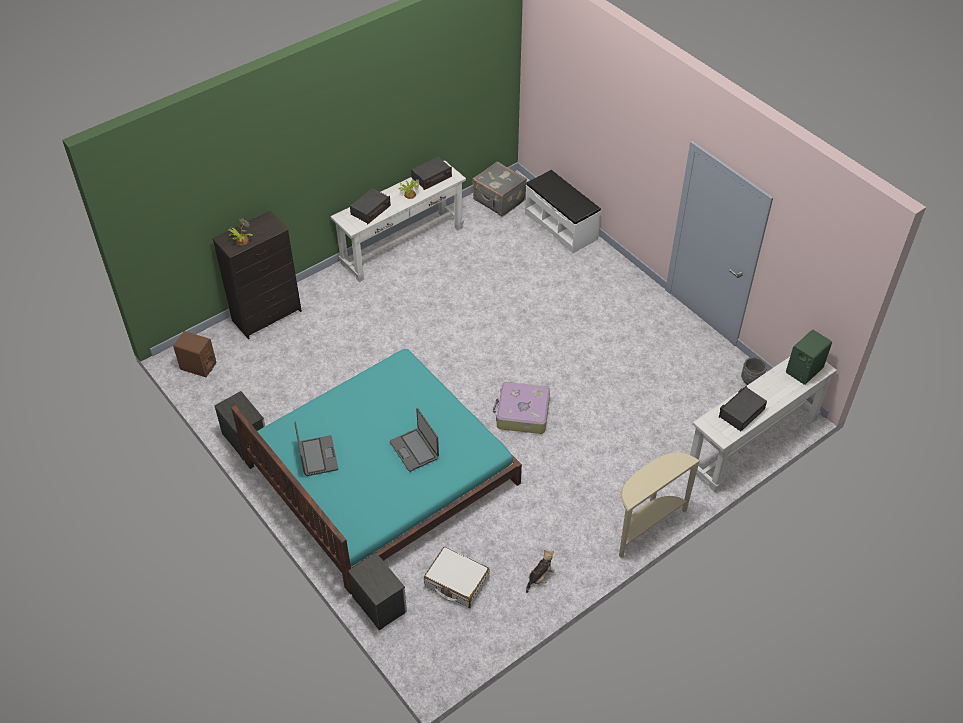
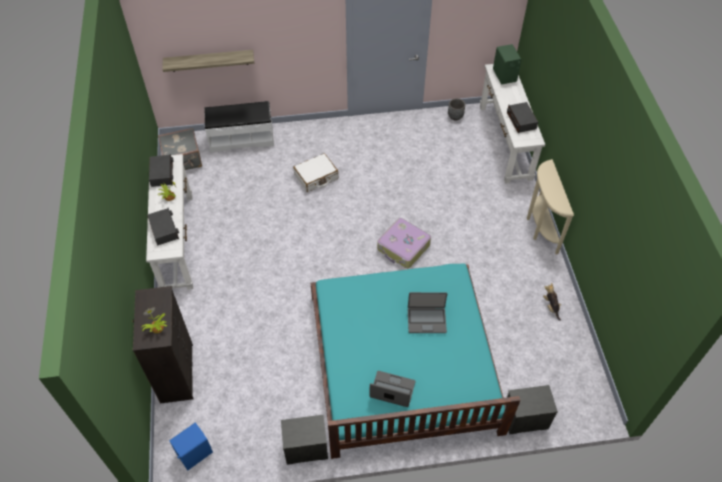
camera: 60 degrees left, 5 degrees up
brown speaker [173,331,216,377] -> blue speaker [169,422,213,470]
white suitcase [424,547,490,608] -> white suitcase moved to [293,153,338,192]
none -> shelf [162,50,254,72]

